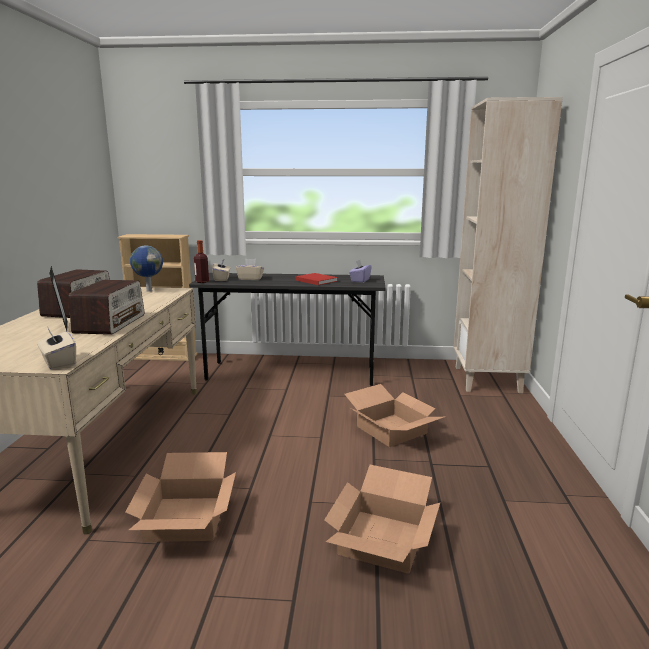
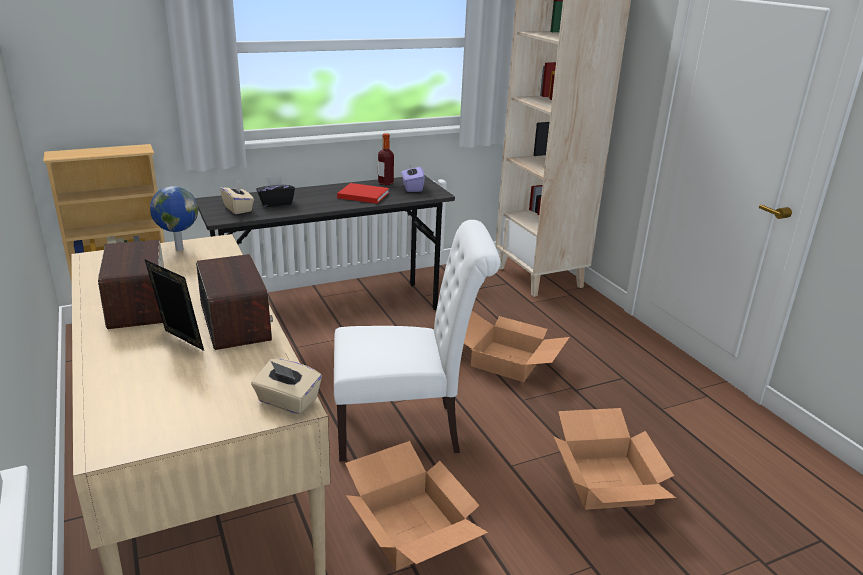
camera: 30 degrees left, 10 degrees up
bottle [194,240,209,283] -> bottle moved to [378,133,394,185]
beige tissue box [236,259,264,280] -> black tissue box [256,175,295,207]
none -> white chair [334,220,501,461]

